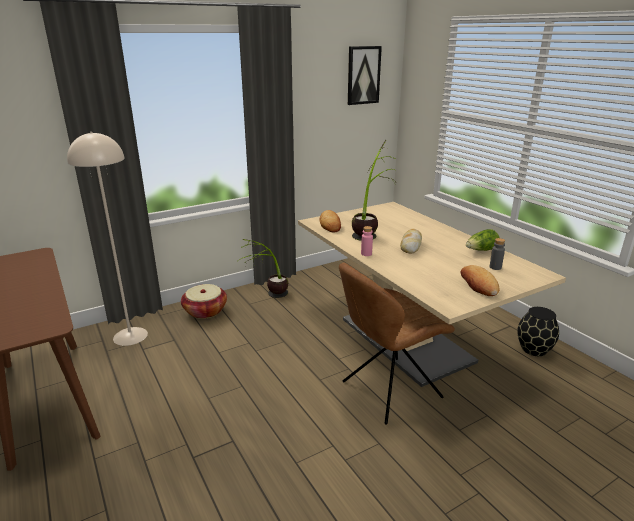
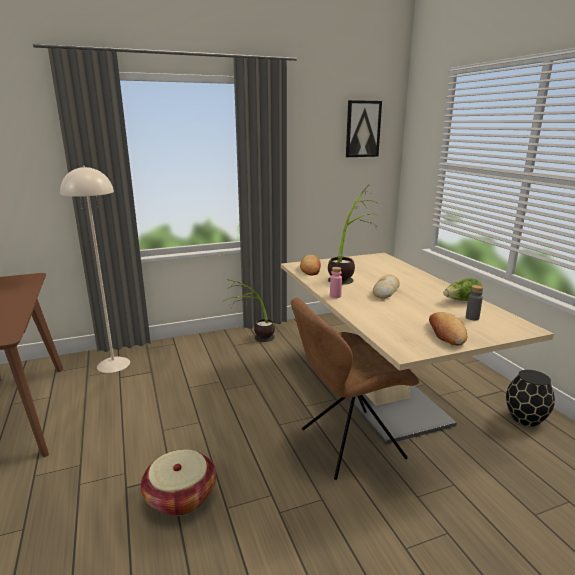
camera: 10 degrees right, 5 degrees down
basket [181,284,227,319] -> basket moved to [141,449,216,516]

